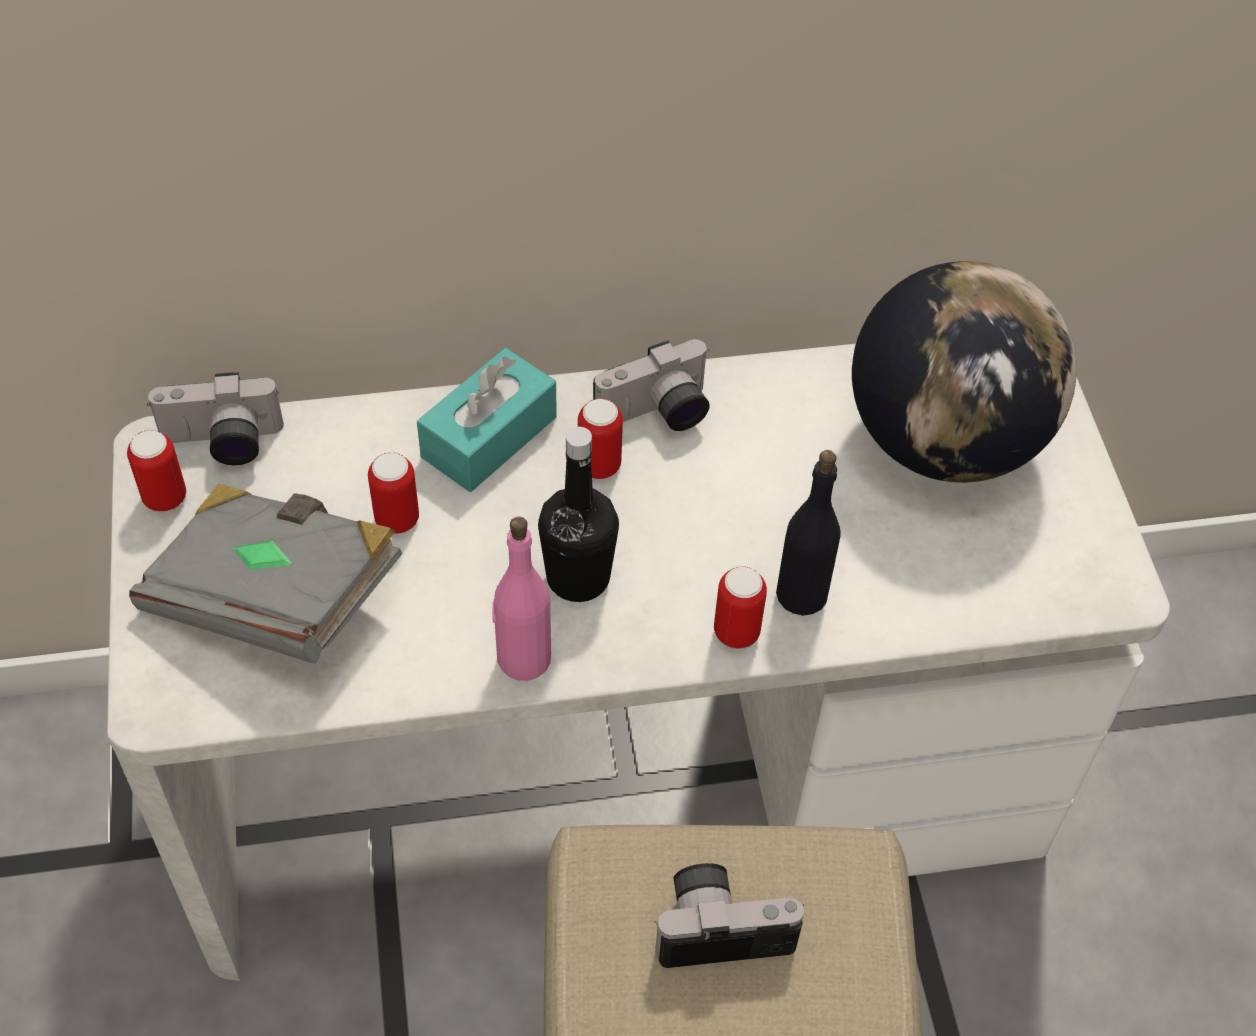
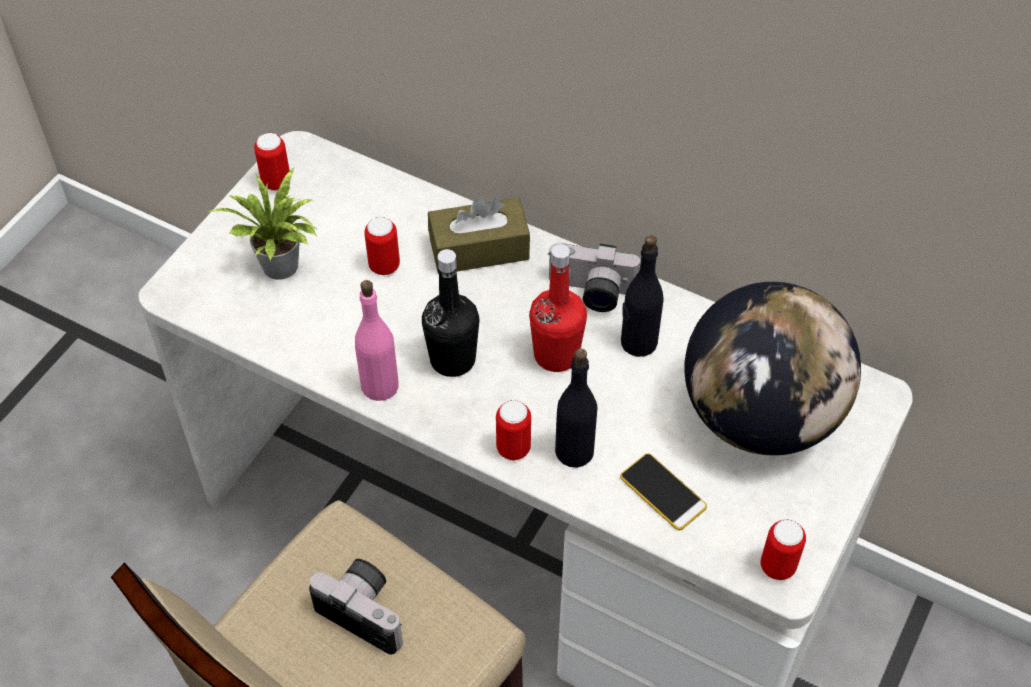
camera: 40 degrees right, 0 degrees up
grey book [129,484,403,663] -> potted plant [208,167,318,280]
camera [147,372,284,465] -> none
turquoise tissue box [417,348,557,492] -> brown tissue box [428,197,530,274]
can [578,399,623,479] -> can moved to [761,520,806,580]
none -> red bottle [529,244,587,372]
none -> phone [620,453,707,530]
none -> black bottle [621,235,663,357]

